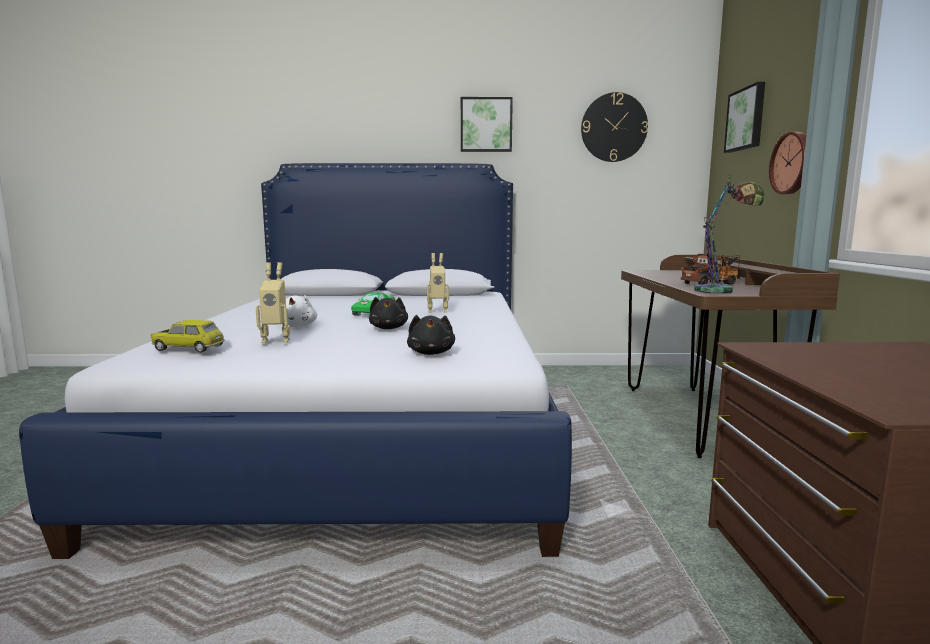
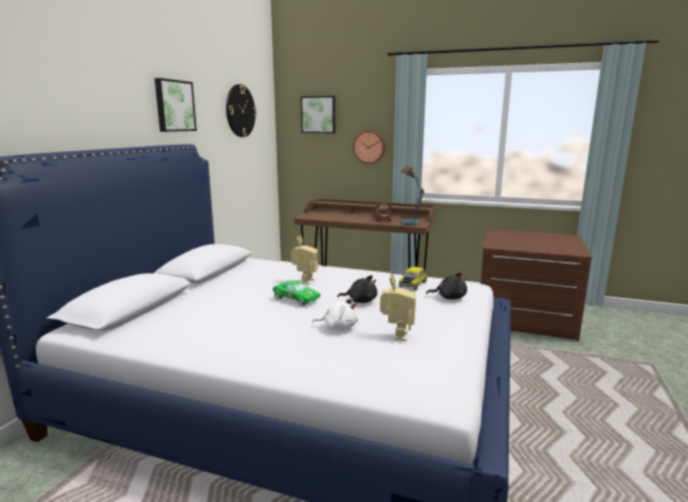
camera: 70 degrees left, 5 degrees up
toy car [151,320,225,353] -> toy car moved to [399,267,427,290]

